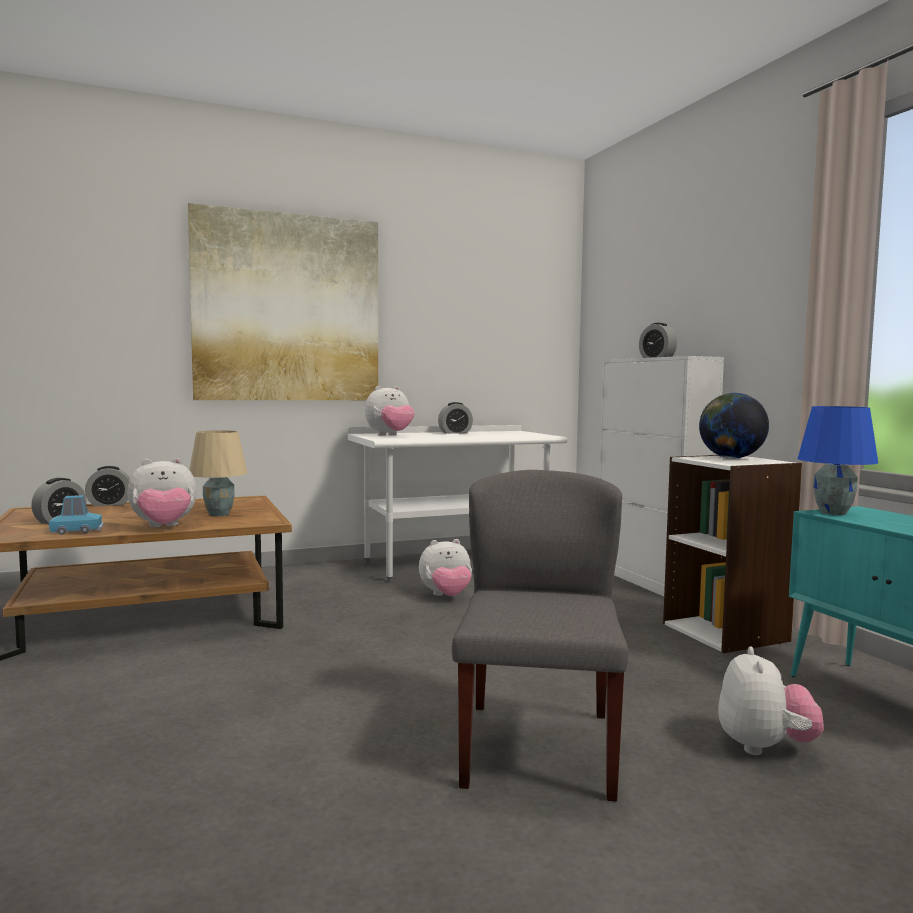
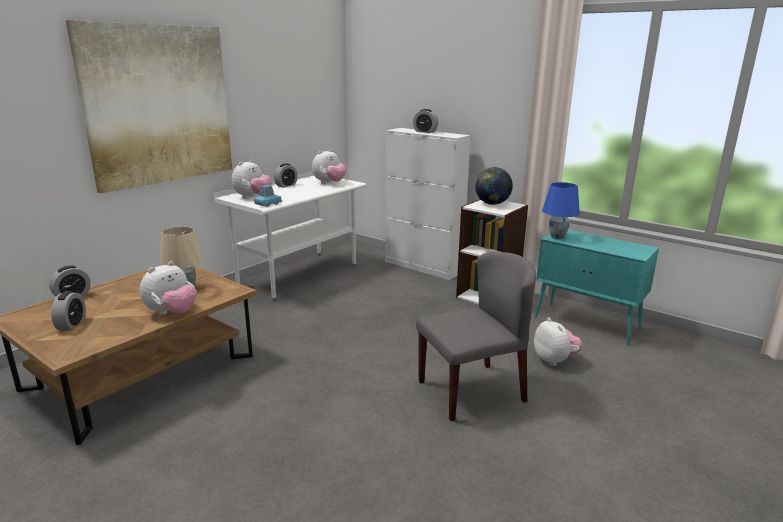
camera: 30 degrees left, 15 degrees up
blue toy car [49,495,103,535] -> blue toy car moved to [254,185,282,207]
plush toy [419,539,472,596] -> plush toy moved to [312,149,347,184]
grey chair [452,470,629,802] -> grey chair turned 90 degrees clockwise [416,252,536,421]

